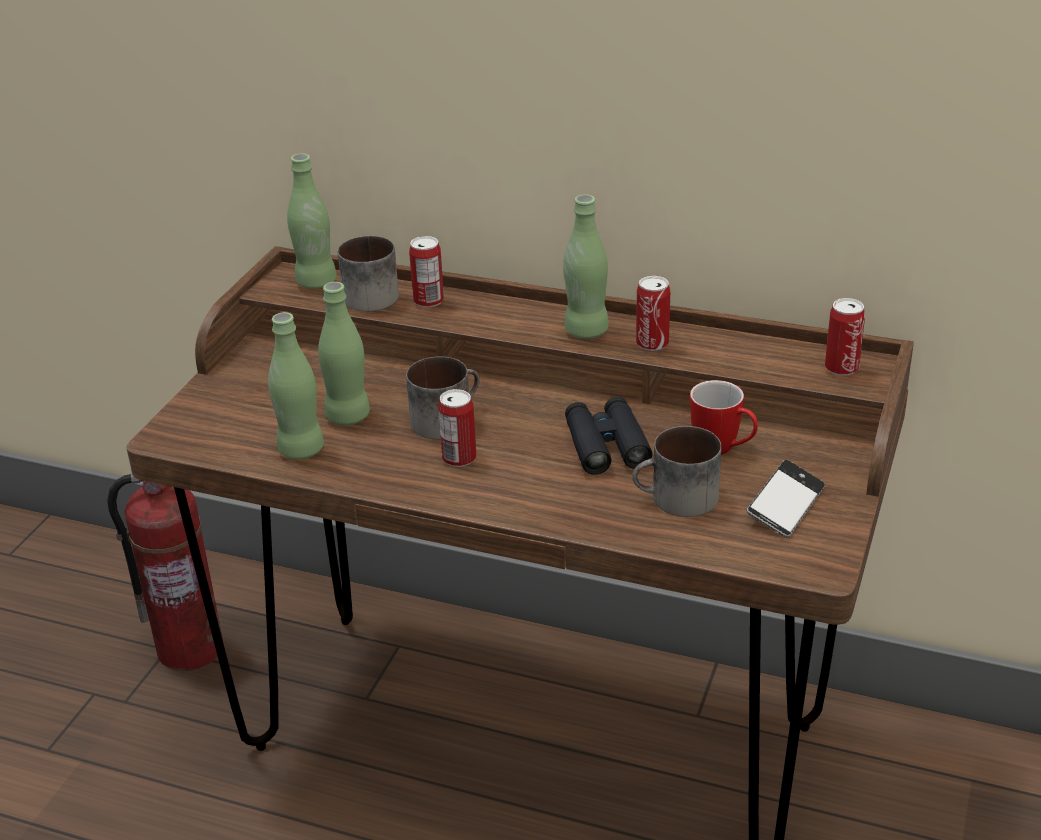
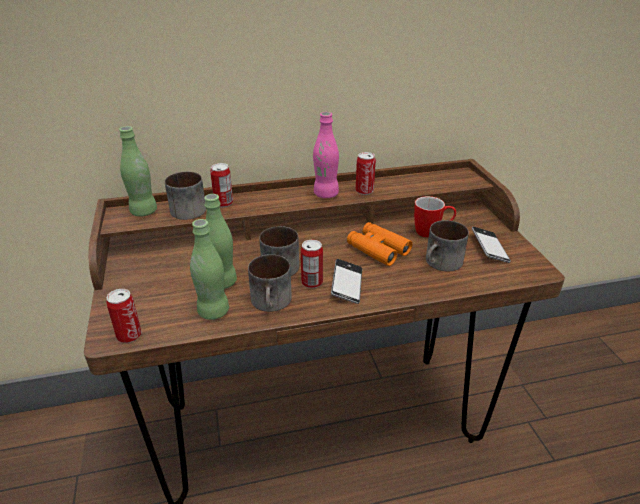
camera: 35 degrees left, 0 degrees up
fire extinguisher [107,473,224,671] -> none
green bottle [563,195,609,339] -> pink bottle [313,112,339,198]
black binoculars [565,397,653,475] -> orange binoculars [347,222,412,266]
can [825,298,865,375] -> can moved to [107,289,142,343]
none -> mug [248,254,292,312]
none -> phone [331,259,362,304]

